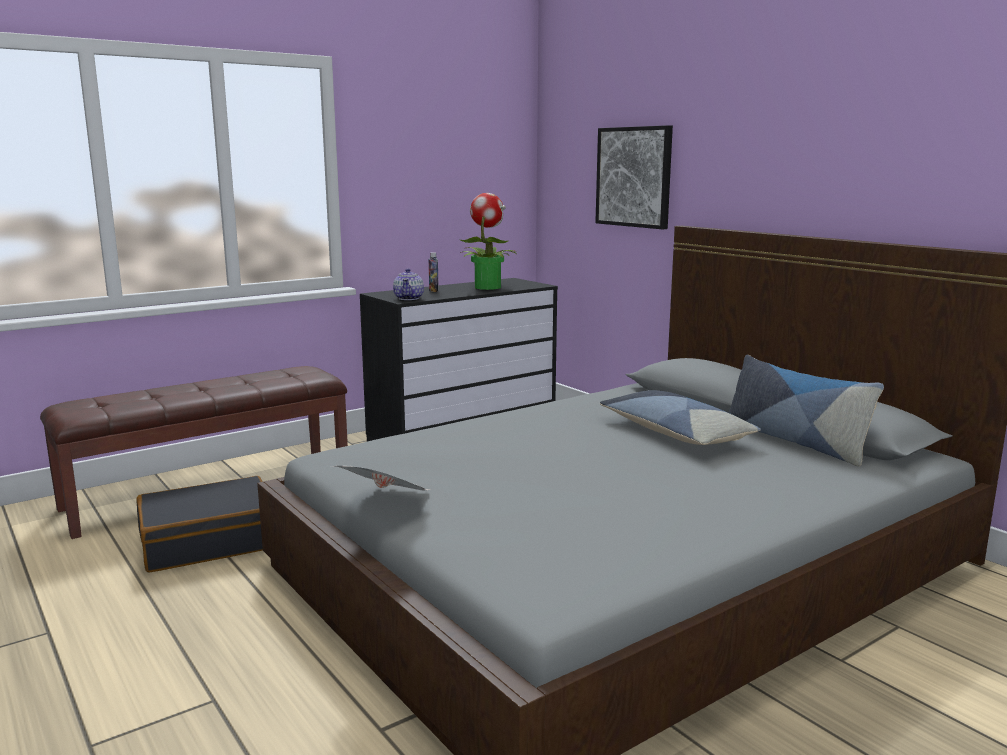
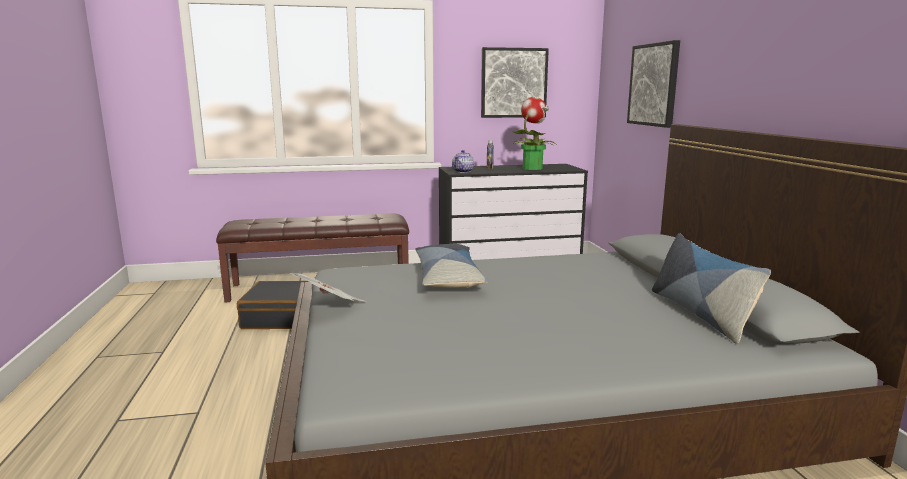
camera: 25 degrees right, 0 degrees up
pillow [600,390,761,445] -> pillow moved to [415,244,489,288]
none -> picture [481,47,549,118]

